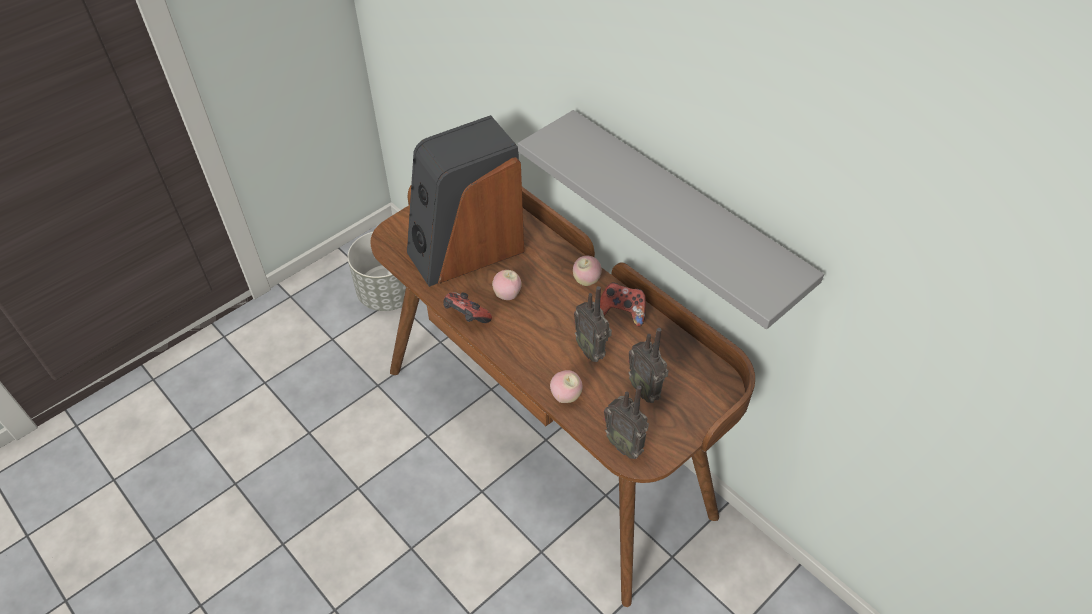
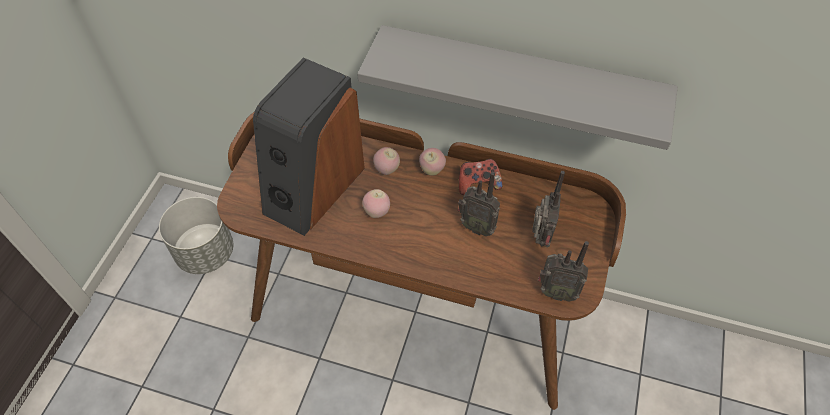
camera: 30 degrees left, 5 degrees up
game controller [444,292,492,323] -> none
apple [550,370,583,403] -> apple moved to [373,147,400,175]
radio [628,328,669,403] -> radio turned 105 degrees counterclockwise [532,171,565,248]

